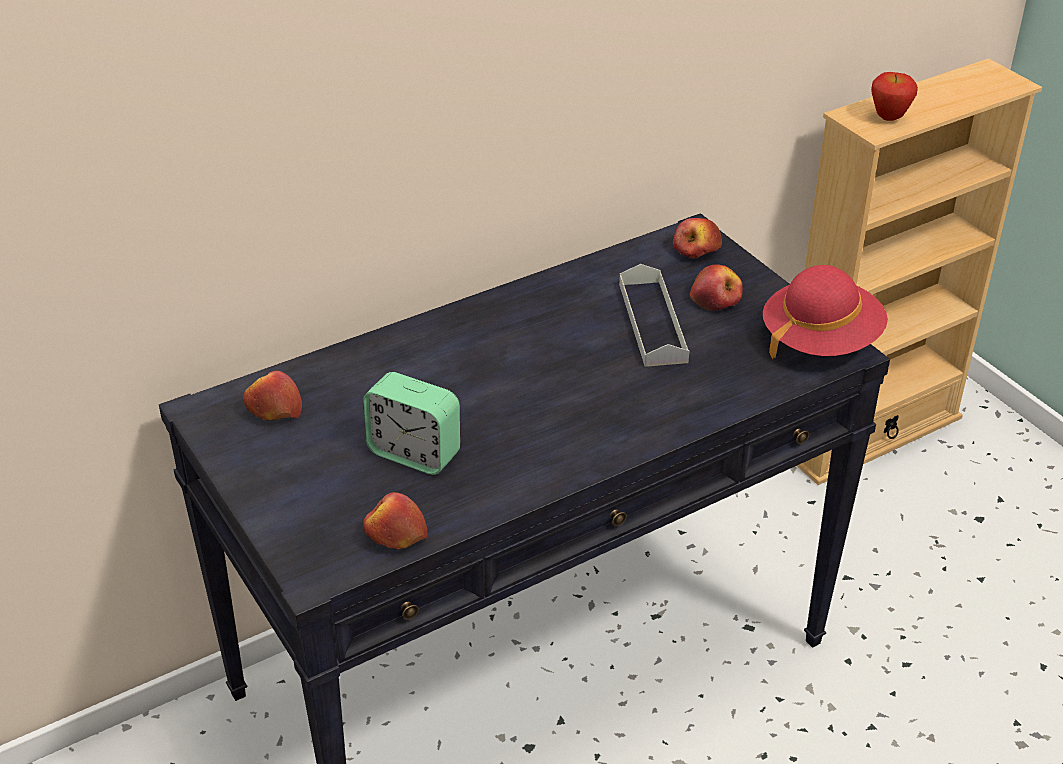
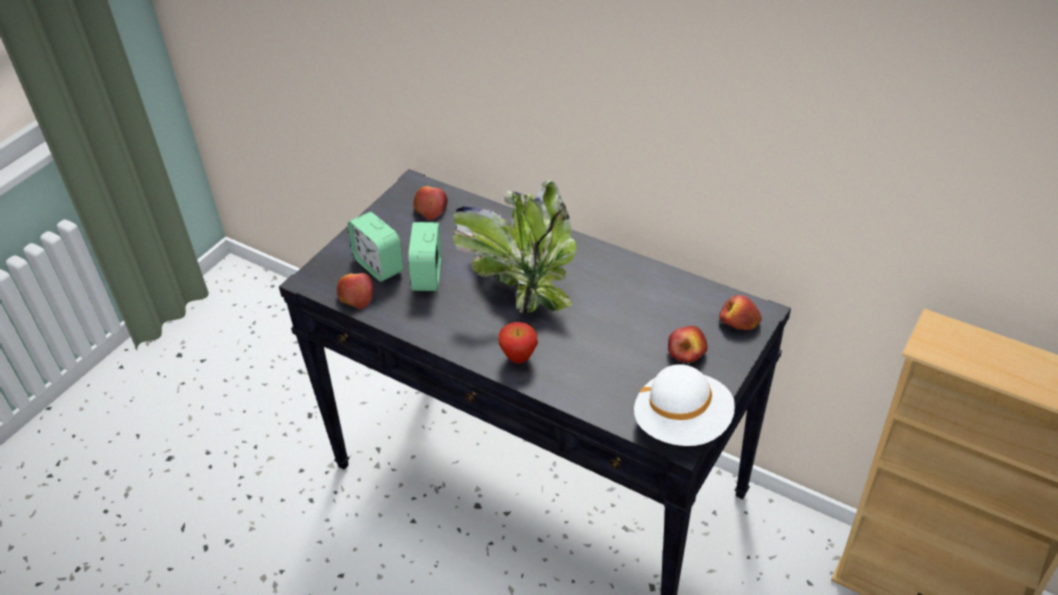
camera: 65 degrees right, 5 degrees up
grey tray [619,264,689,367] -> none
red hat [763,265,888,359] -> white hat [634,364,735,446]
apple [871,72,918,121] -> apple moved to [498,322,538,363]
none -> alarm clock [348,212,403,282]
none -> potted plant [453,180,576,313]

